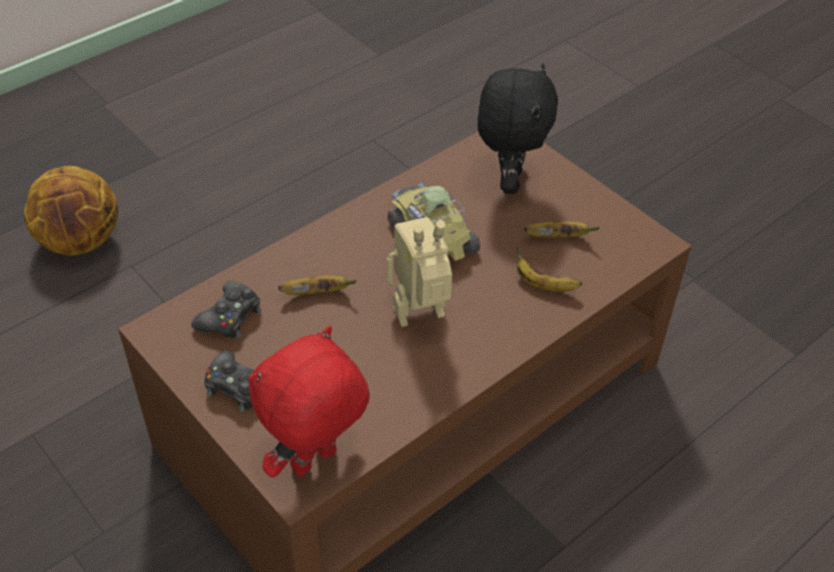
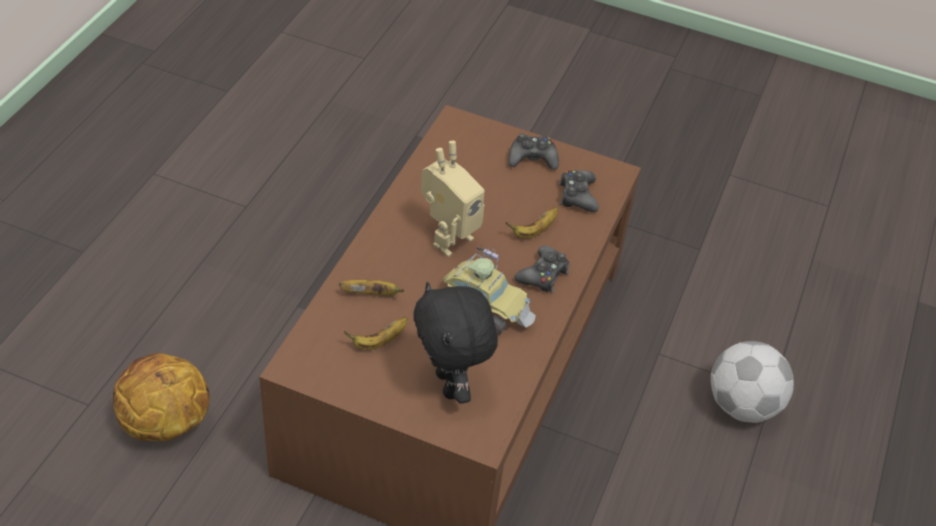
camera: 150 degrees right, 0 degrees up
basketball [24,166,118,256] -> basketball moved to [113,353,210,441]
red plush toy [248,326,370,478] -> none
none -> black game controller [514,246,570,292]
none -> football [711,341,794,423]

